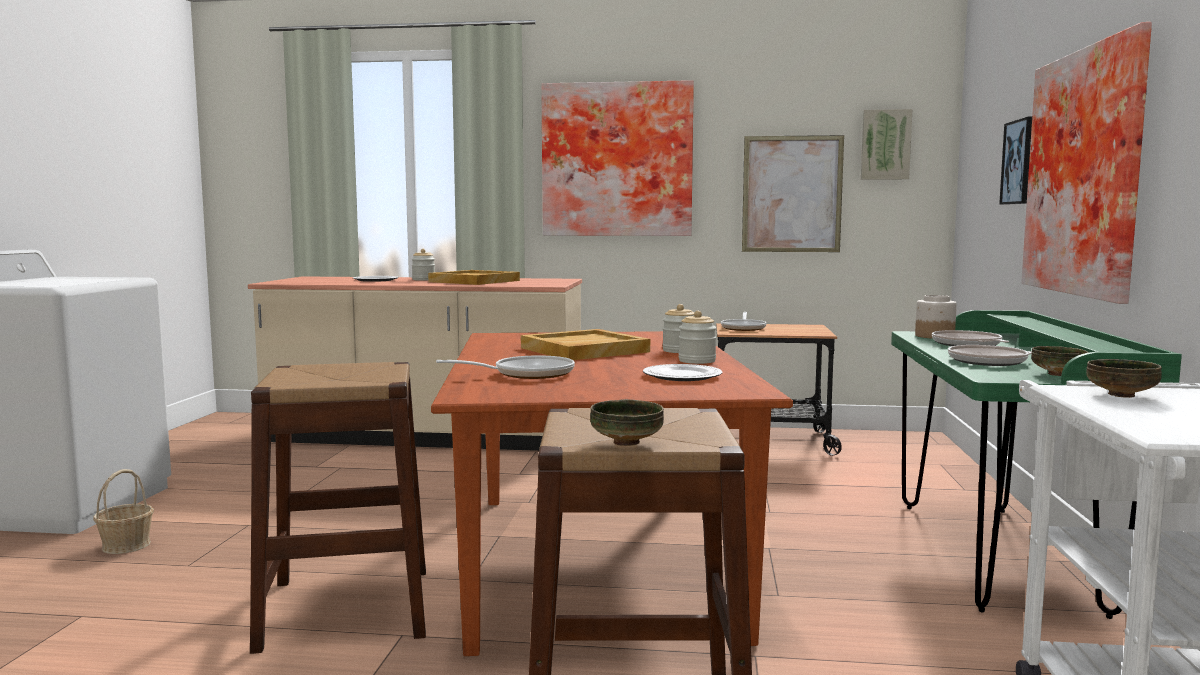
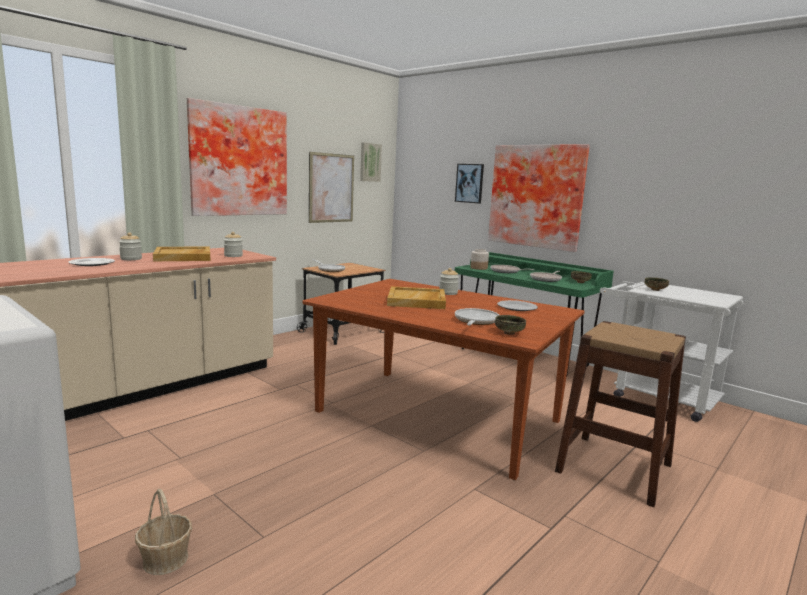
camera: 55 degrees left, 5 degrees up
brown stool [250,362,426,654] -> none
bowl [590,399,664,446] -> bowl moved to [495,315,526,335]
jar [679,311,717,364] -> jar moved to [224,232,243,257]

